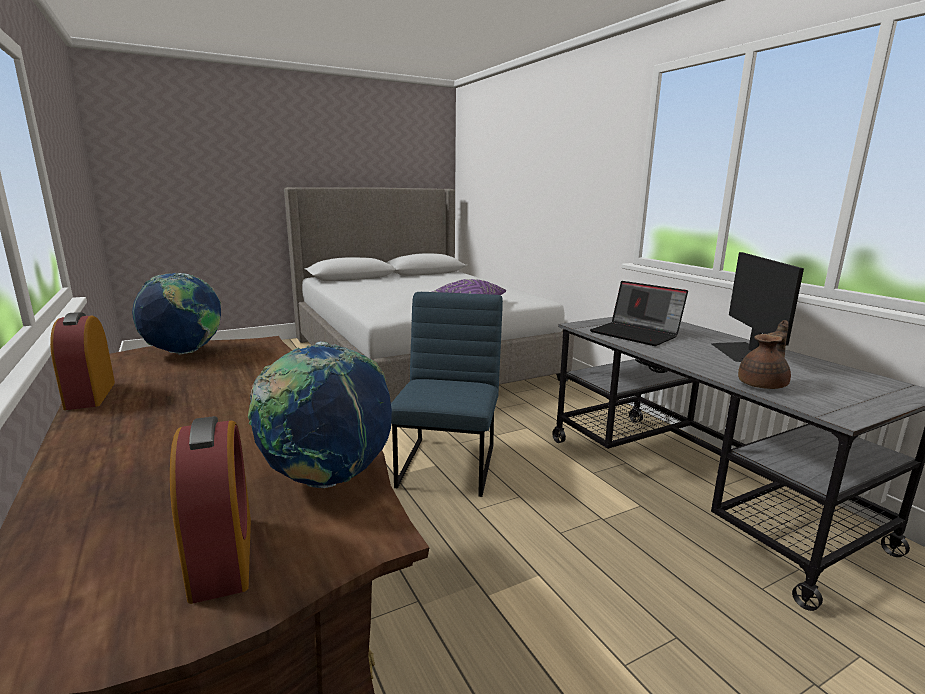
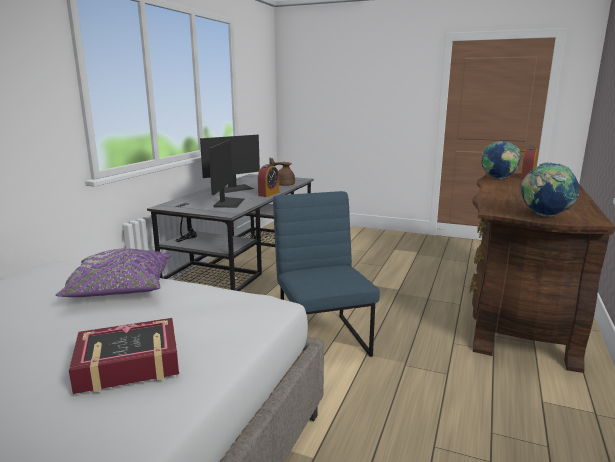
camera: 130 degrees left, 0 degrees up
alarm clock [50,312,115,410] -> alarm clock moved to [258,164,279,197]
blue chair [391,292,503,497] -> blue chair turned 105 degrees clockwise [273,191,380,357]
laptop [590,281,688,346] -> monitor [209,140,245,208]
none -> book [69,318,179,394]

